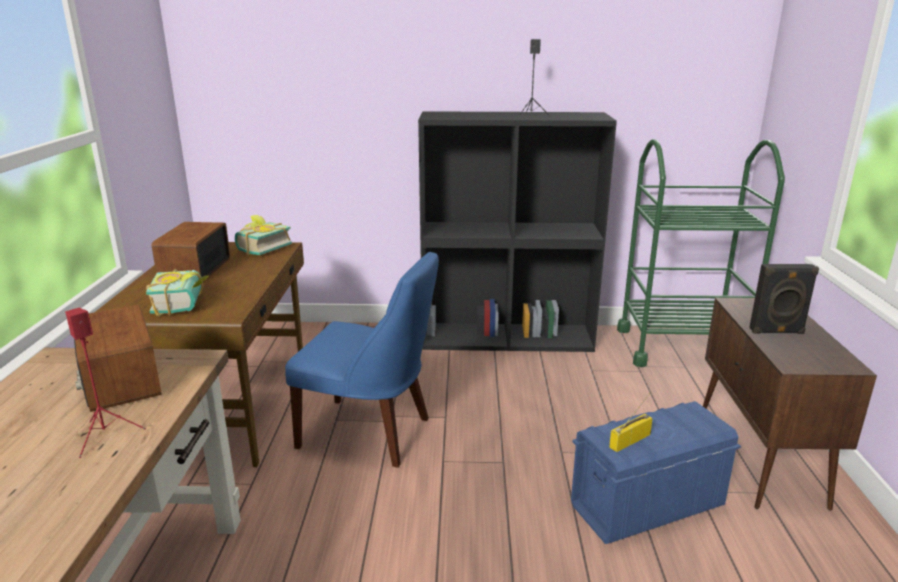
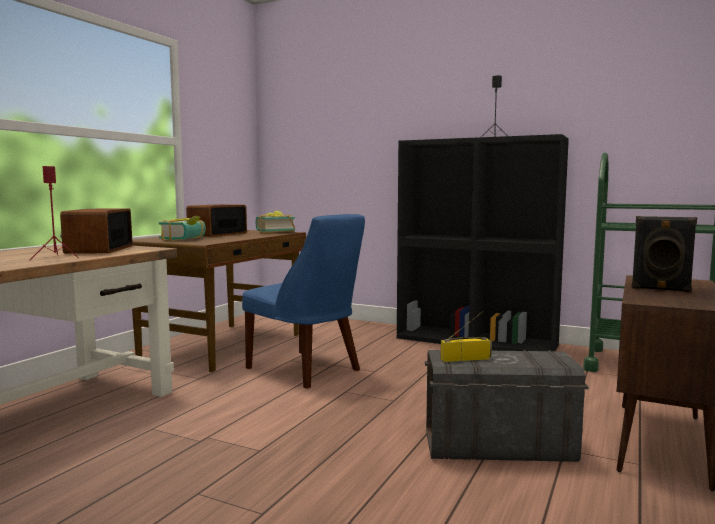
camera: 25 degrees right, 15 degrees down
blue storage box [571,401,741,544] -> grey storage box [425,350,589,462]

